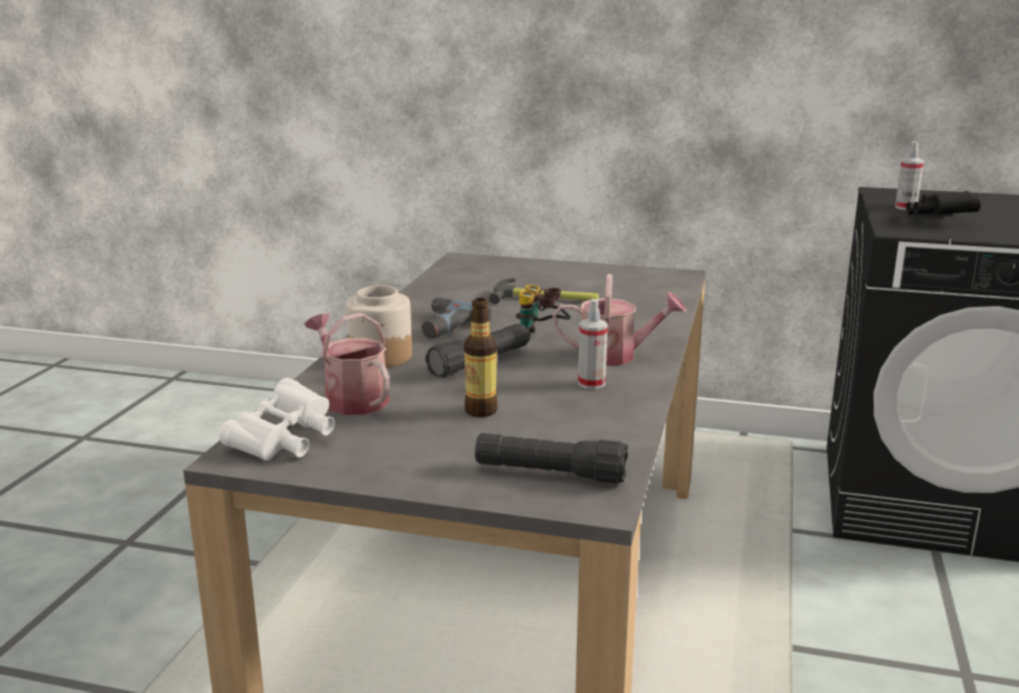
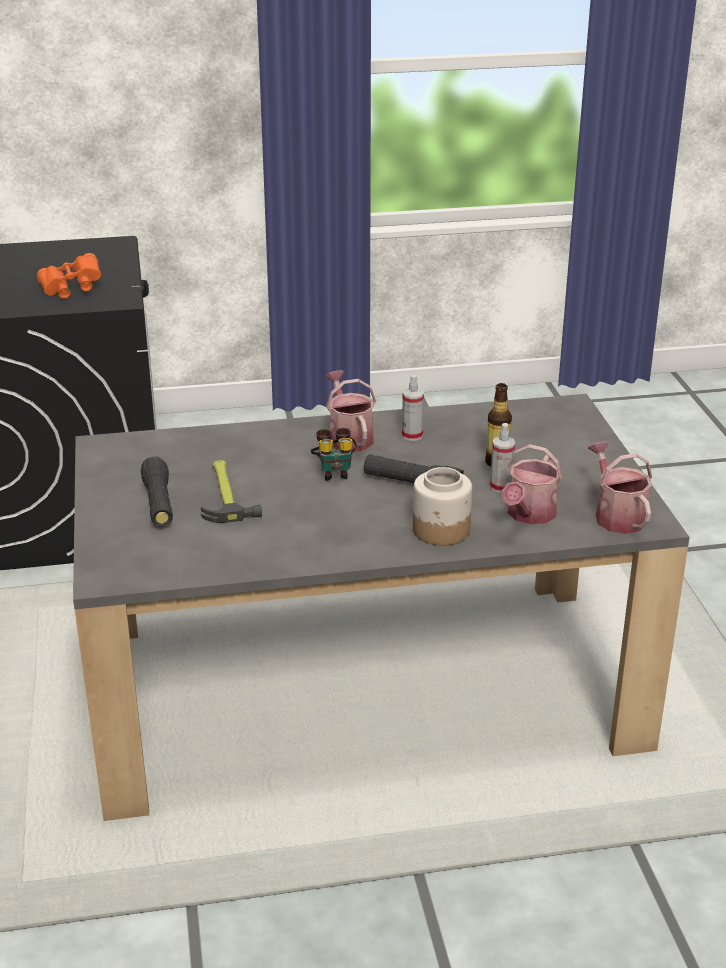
camera: 115 degrees left, 10 degrees up
white binoculars [219,378,335,461] -> watering can [588,441,652,534]
power drill [422,297,492,339] -> none
black flashlight [475,433,628,483] -> black flashlight moved to [141,456,173,527]
spray bottle [895,141,924,210] -> spray bottle moved to [490,423,515,493]
black binoculars [906,191,981,215] -> orange binoculars [37,253,101,299]

